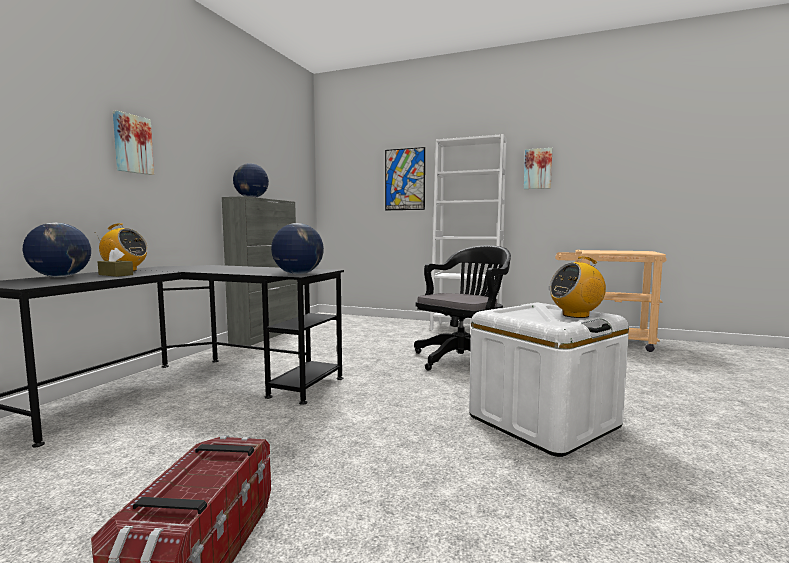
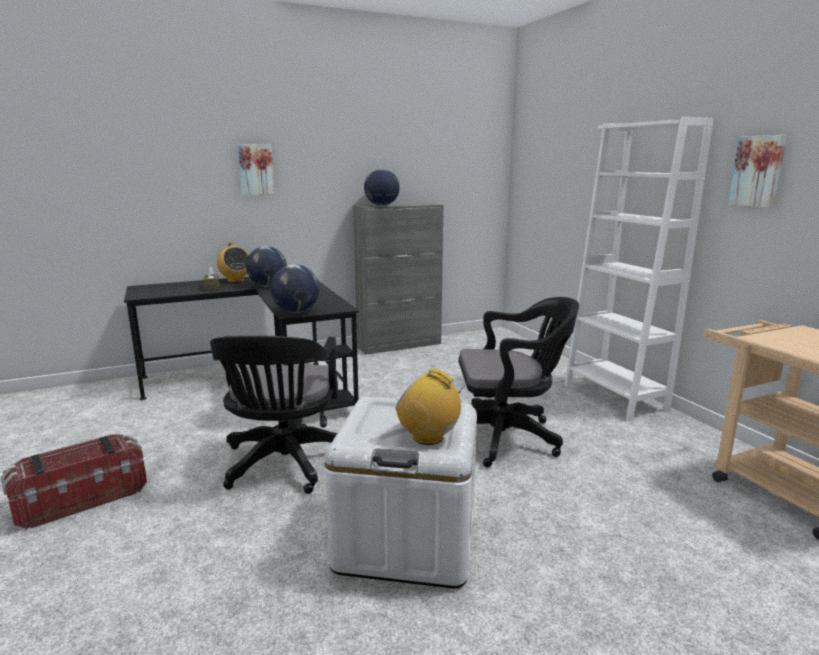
camera: 45 degrees right, 10 degrees up
globe [23,223,91,277] -> globe moved to [246,246,287,287]
picture [385,147,425,210] -> none
none -> black office chair [210,335,338,494]

